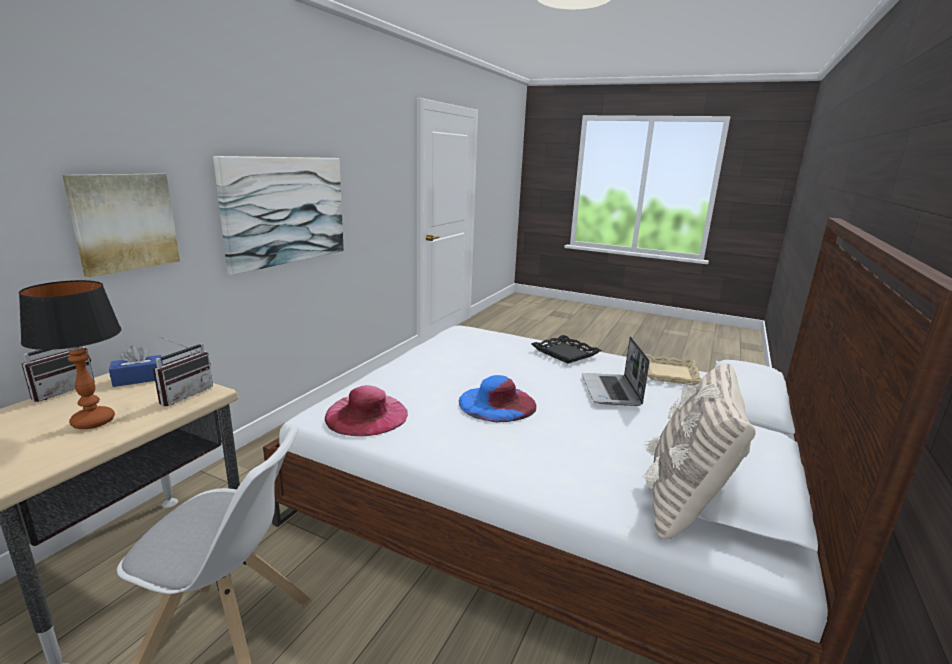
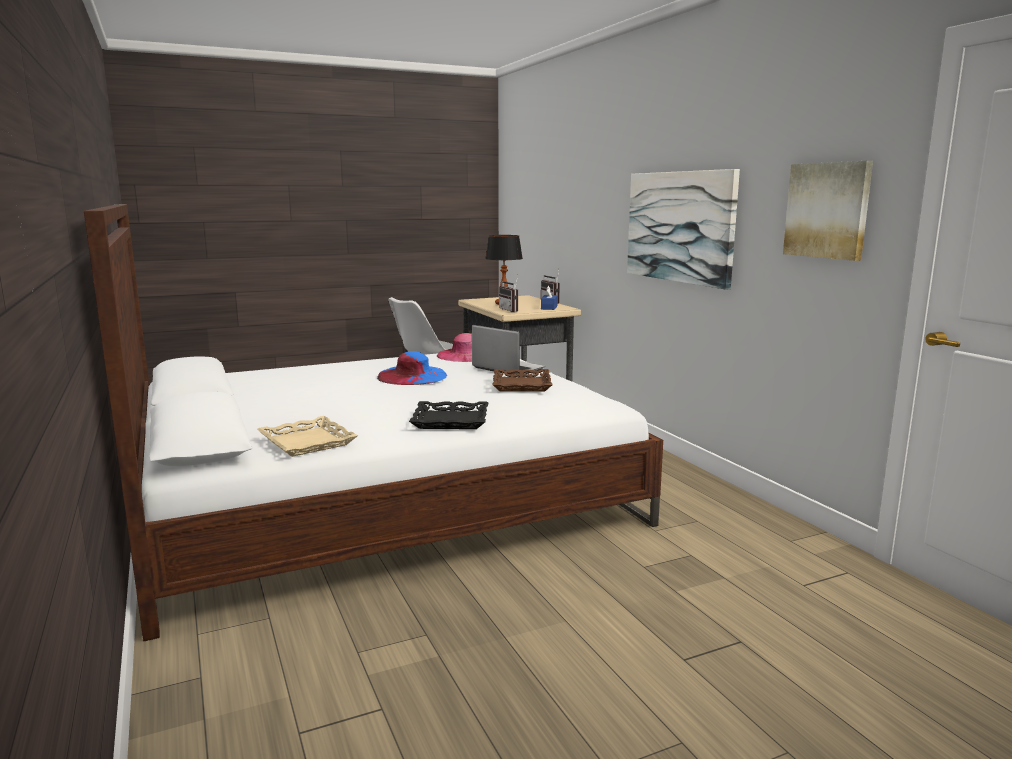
camera: 130 degrees right, 5 degrees down
picture [62,173,180,277] -> picture moved to [783,161,873,261]
laptop [582,336,650,406] -> laptop moved to [472,325,545,375]
beige pillow [642,364,756,540] -> none
none -> brown tray [492,369,552,391]

